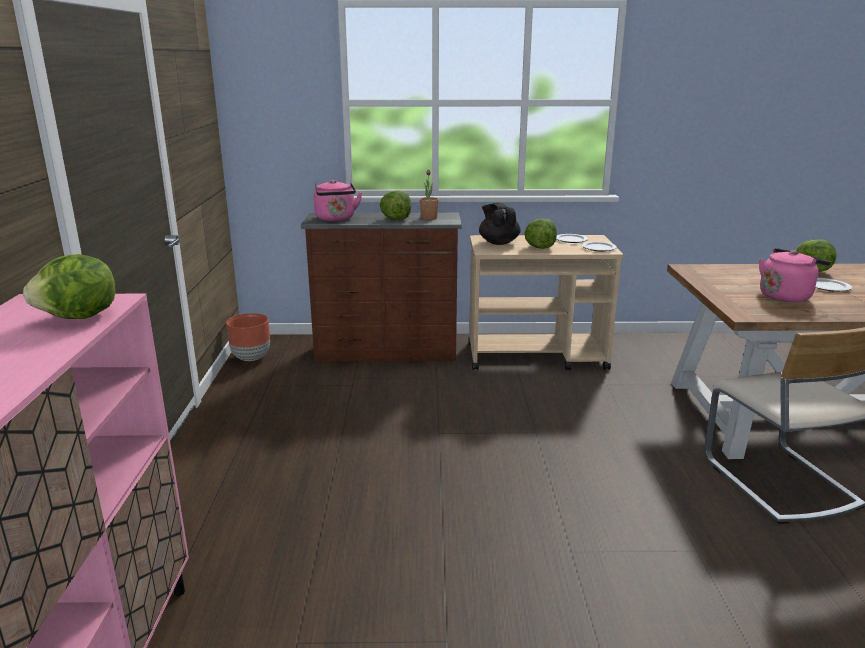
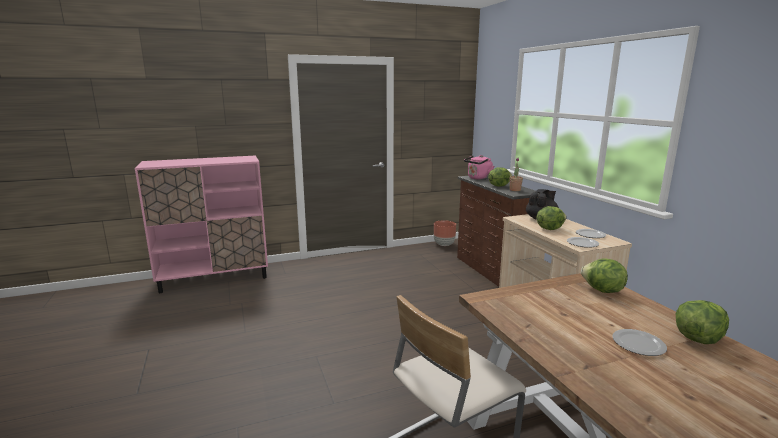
camera: 70 degrees right, 5 degrees down
lettuce [23,254,116,319] -> lettuce moved to [581,258,628,293]
pink kettle [759,248,831,302] -> none

